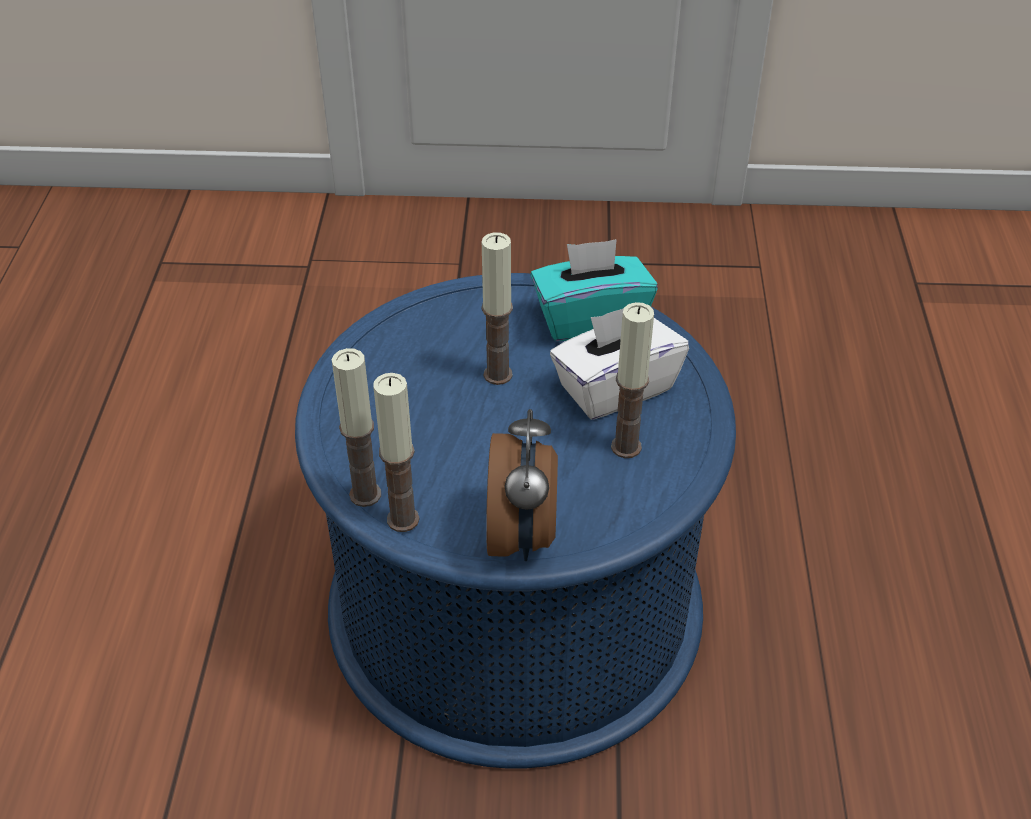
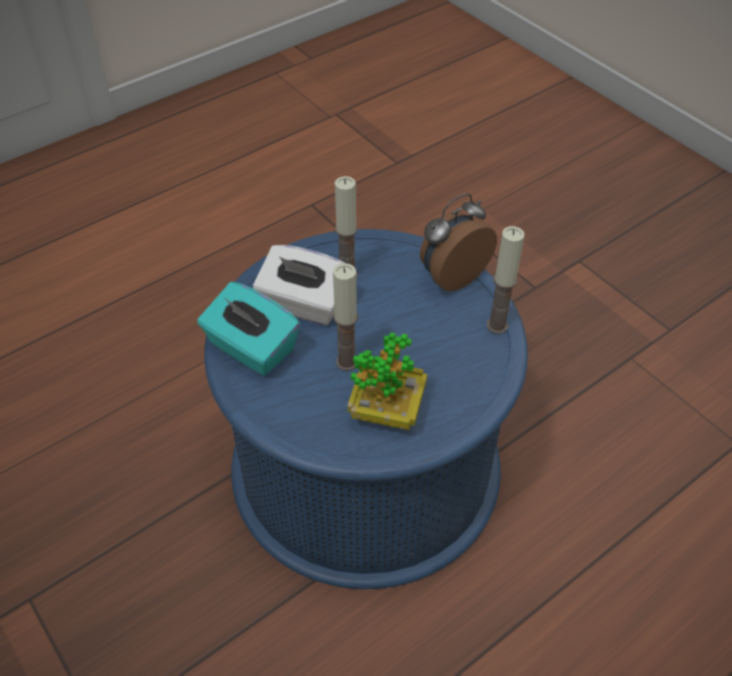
camera: 130 degrees left, 5 degrees up
candle [332,348,381,507] -> none
none -> potted plant [347,333,427,430]

